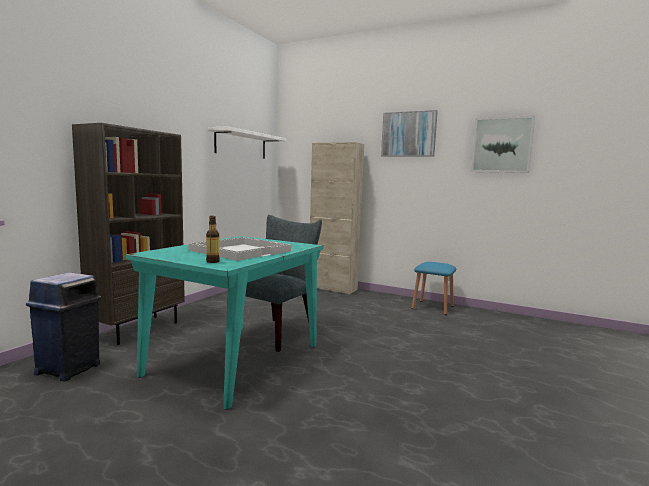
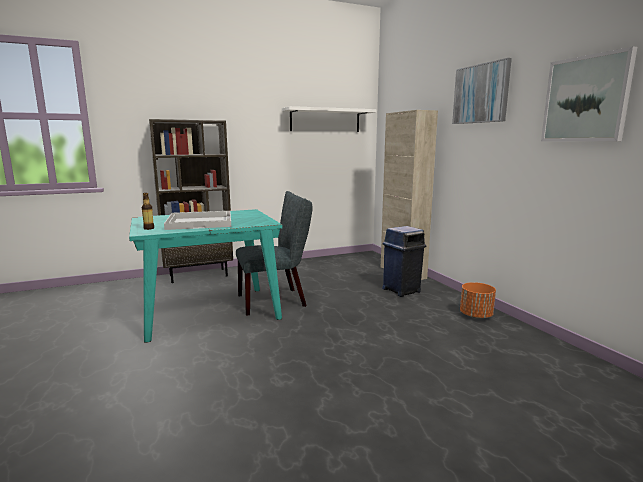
camera: 40 degrees right, 5 degrees up
blue trash can [26,272,102,382] -> blue trash can moved to [382,226,426,297]
blue stool [412,262,456,315] -> orange planter [460,282,496,319]

